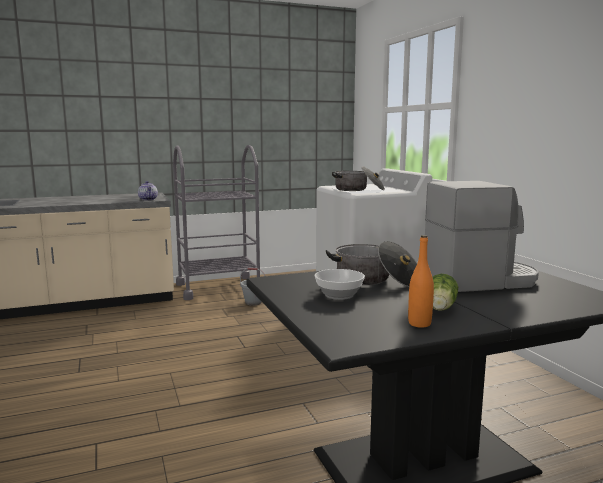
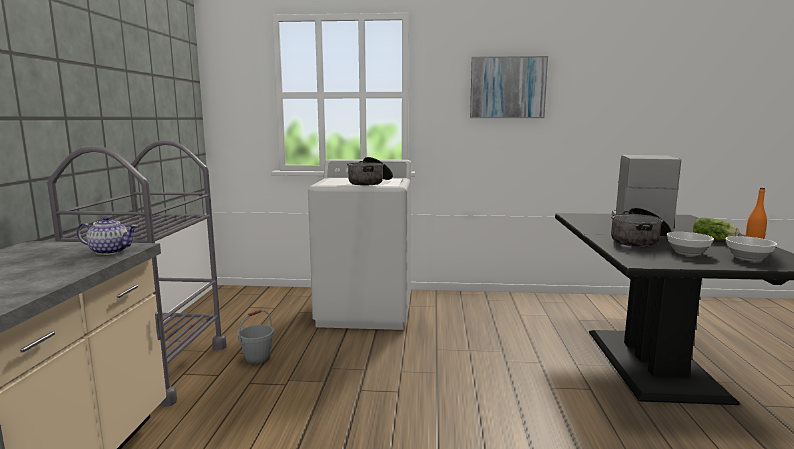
camera: 65 degrees left, 0 degrees up
none -> picture [470,56,548,118]
none -> bowl [726,236,777,261]

